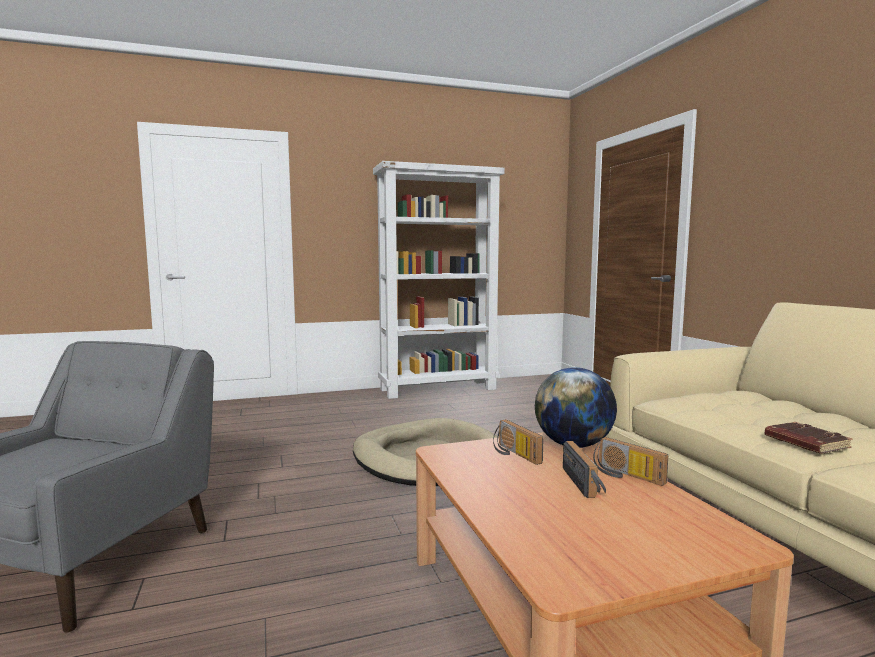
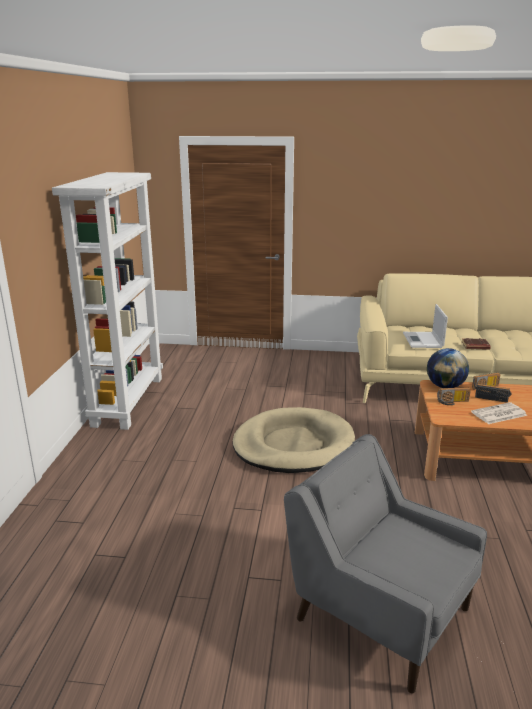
camera: 65 degrees left, 15 degrees up
none -> laptop [403,304,448,348]
none -> newspaper [471,402,527,424]

